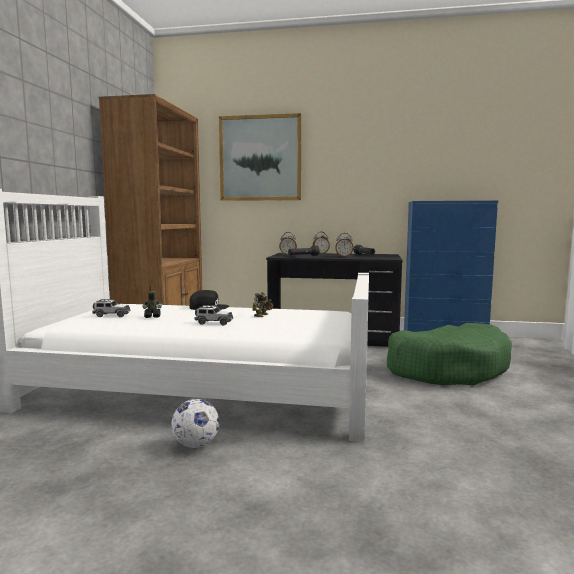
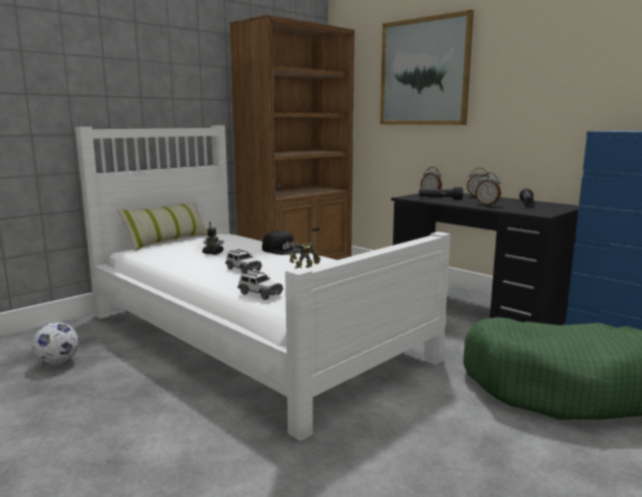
camera: 35 degrees right, 5 degrees up
toy car [92,299,130,317] -> toy car moved to [237,270,283,300]
football [171,399,220,448] -> football moved to [32,322,79,365]
none -> pillow [117,202,208,251]

